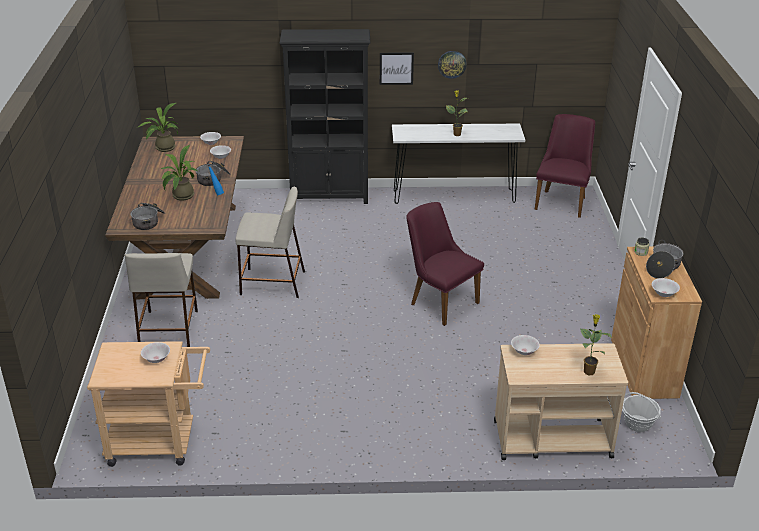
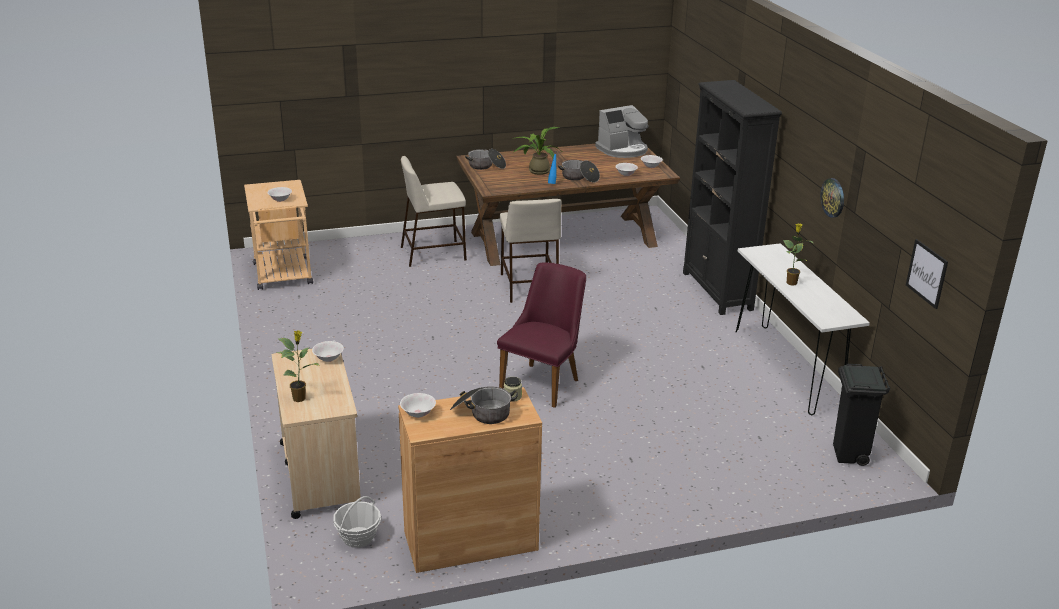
camera: 75 degrees right, 5 degrees down
potted plant [136,103,178,152] -> coffee machine [595,105,649,158]
picture [380,53,414,85] -> picture moved to [906,239,948,309]
purple chair [535,114,595,218] -> black trash can [833,364,890,466]

